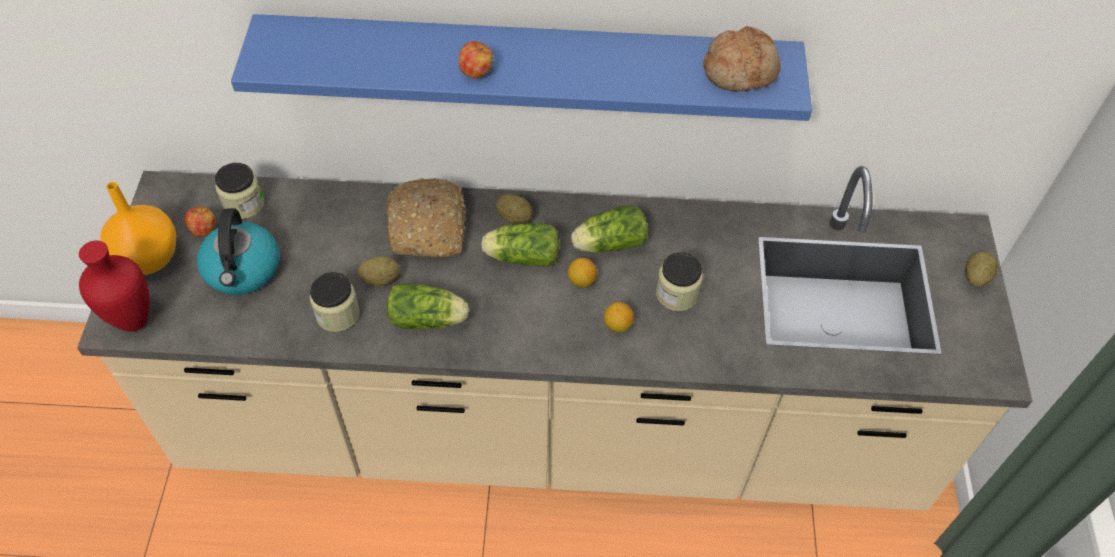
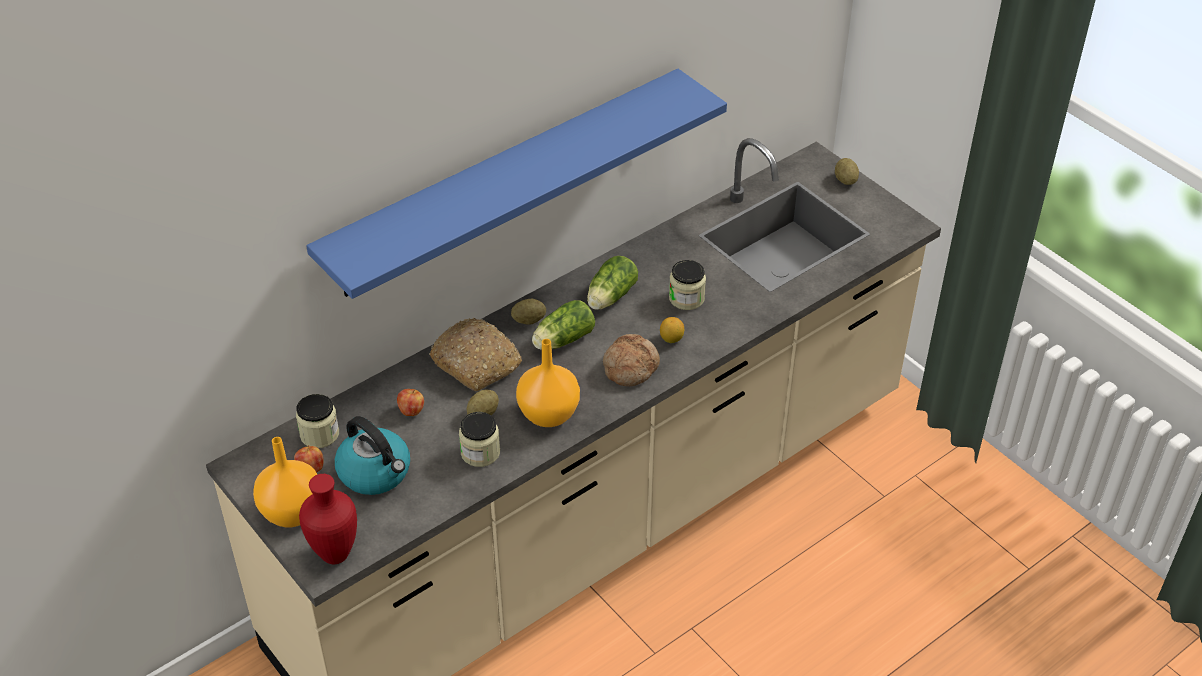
camera: 40 degrees left, 10 degrees down
lettuce [387,283,469,329] -> orange vase [516,339,580,427]
apple [459,41,493,79] -> apple moved to [397,389,424,416]
lemon [568,258,597,288] -> none
bread [703,26,781,91] -> bread moved to [603,334,660,386]

